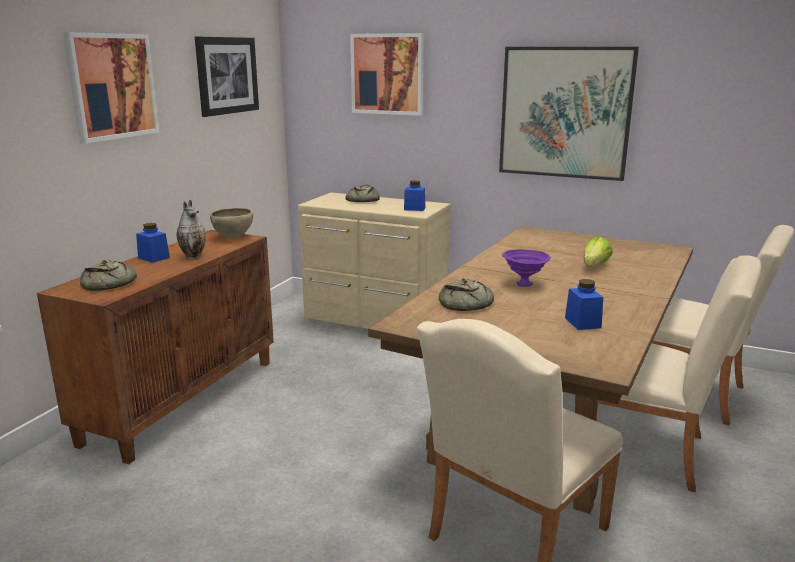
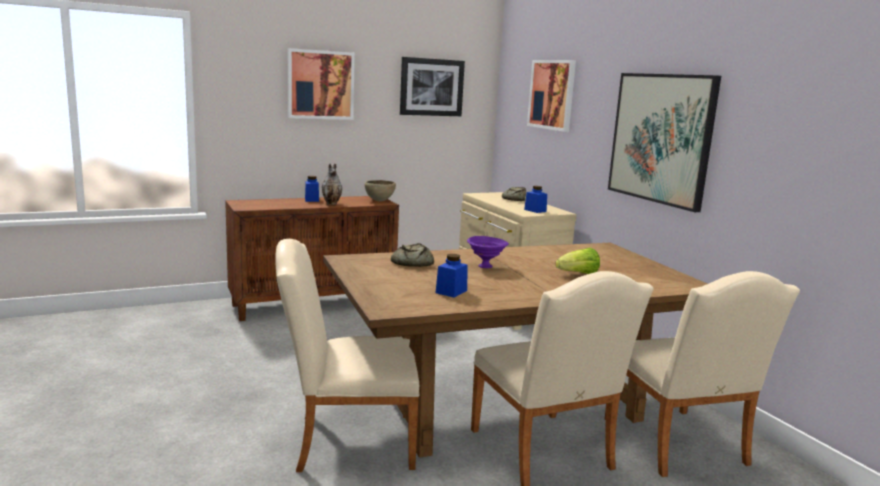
camera: 40 degrees right, 5 degrees down
bread [80,260,137,291] -> none

